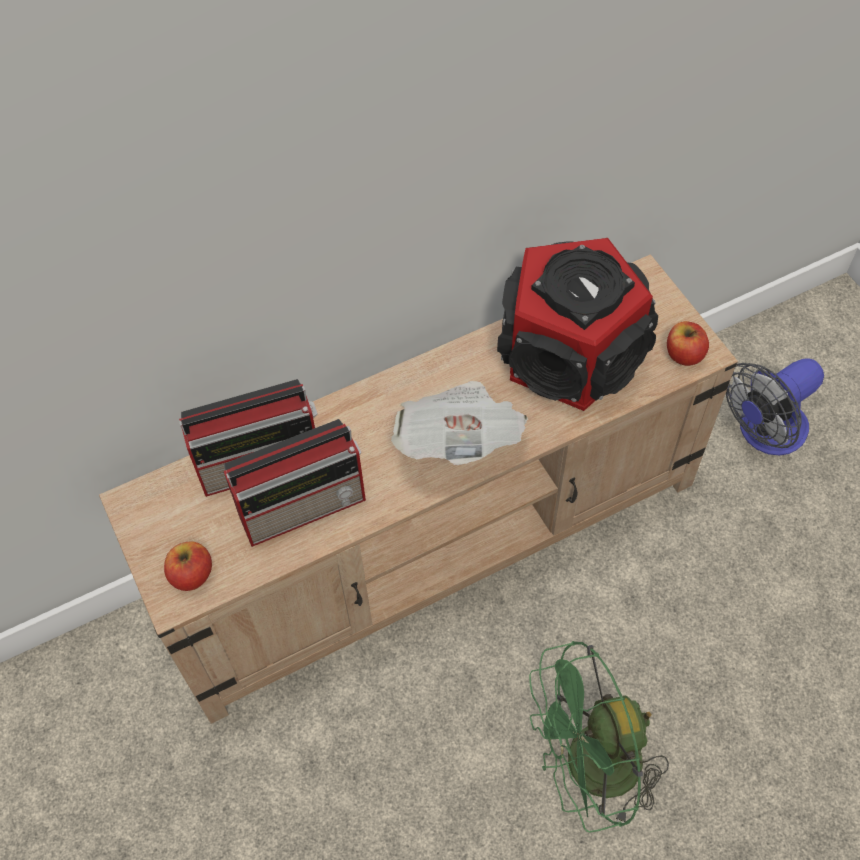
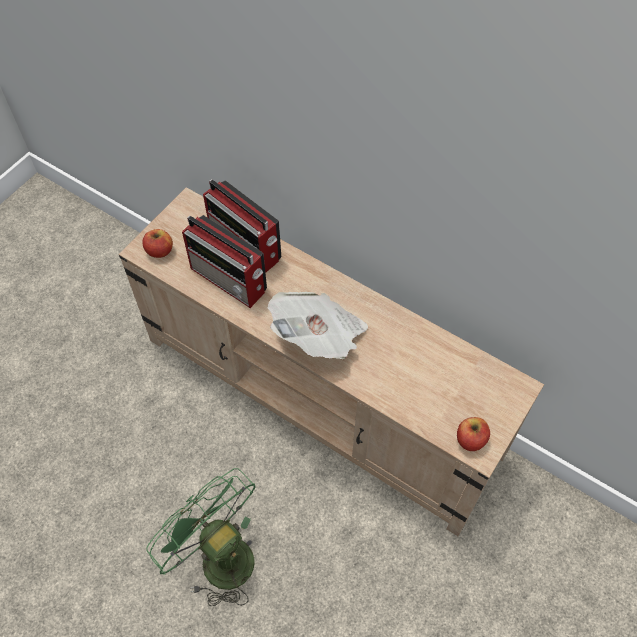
camera: 60 degrees right, 0 degrees up
speaker [497,238,658,411] -> none
fan [726,358,824,455] -> none

